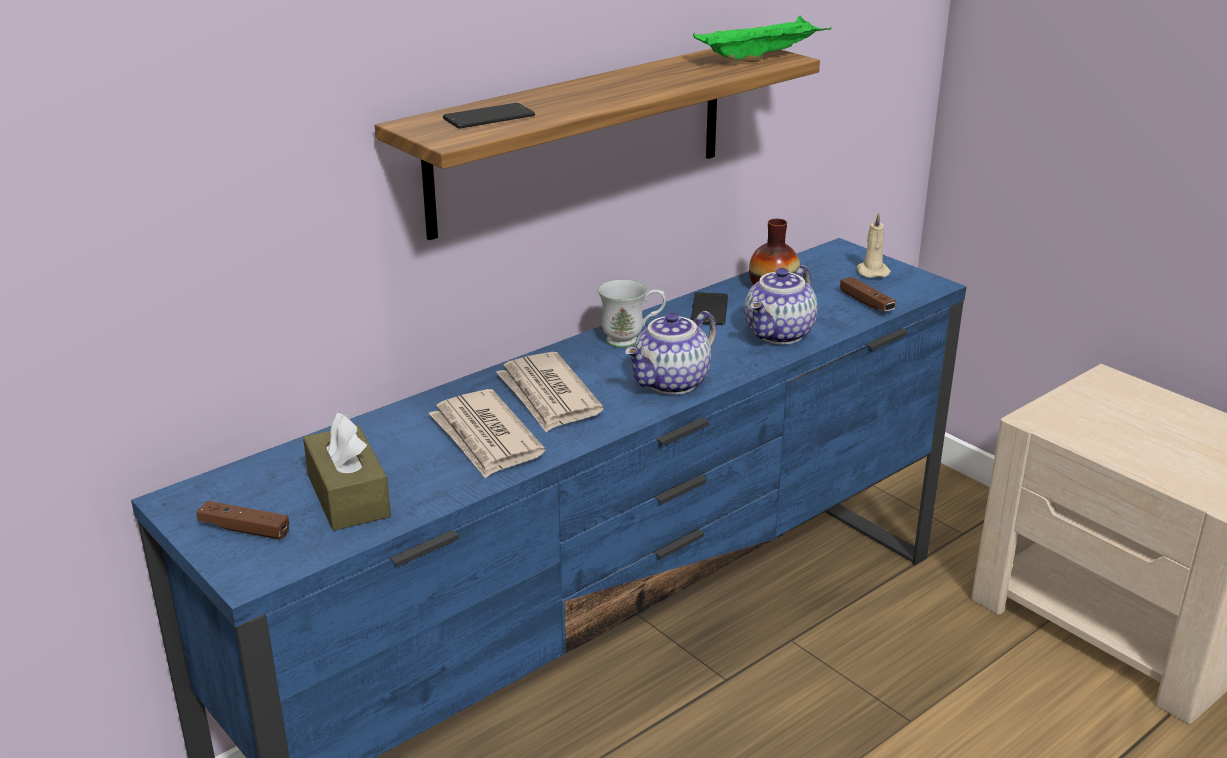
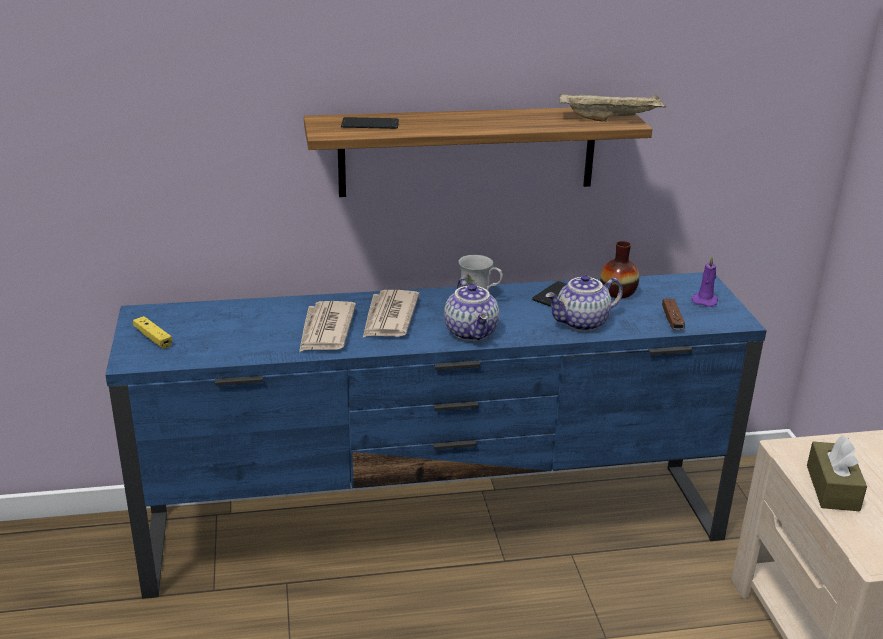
camera: 30 degrees right, 0 degrees up
brown game controller [196,501,289,540] -> yellow game controller [133,316,172,349]
brown tissue box [303,413,391,531] -> brown tissue box moved to [807,435,867,511]
teapot [625,311,717,395] -> teapot turned 90 degrees counterclockwise [444,278,499,341]
green tray [693,16,831,62] -> beige tray [559,92,667,122]
beige candle [856,212,891,278] -> purple candle [692,256,718,307]

